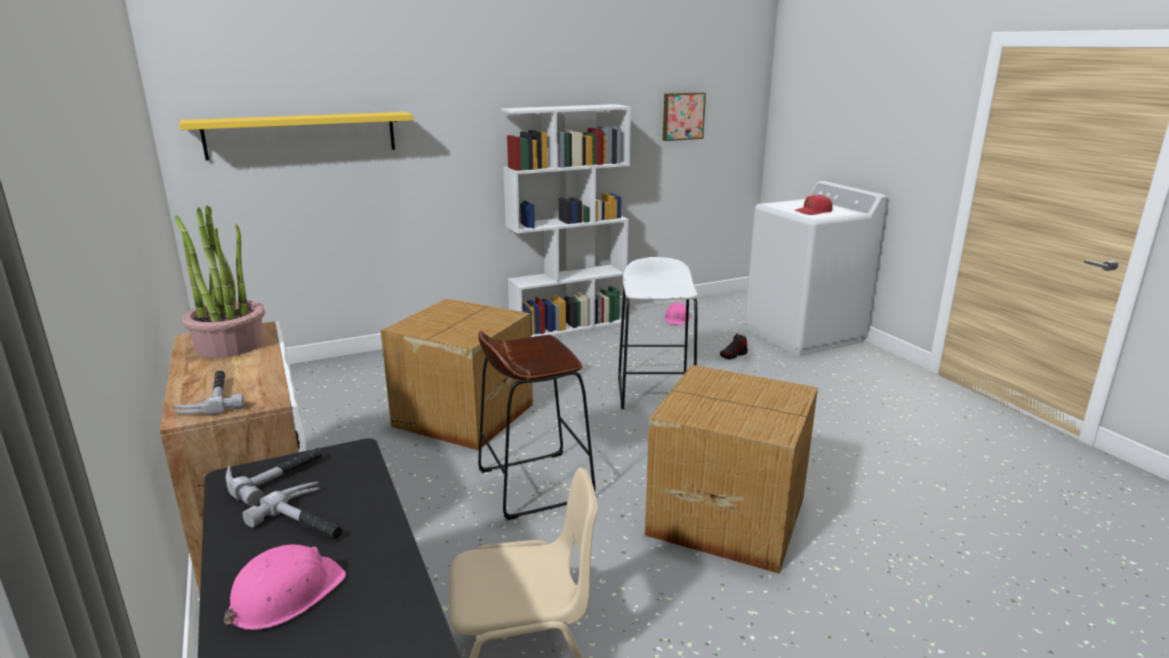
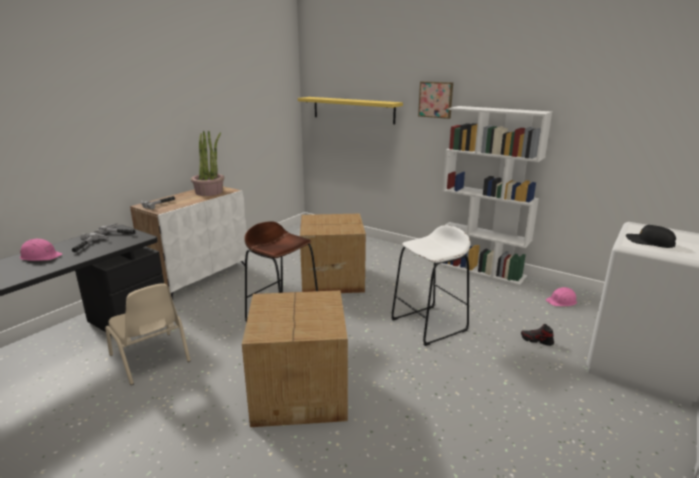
camera: 60 degrees right, 0 degrees up
picture [663,92,706,141] -> picture moved to [418,81,453,119]
red cap [794,195,833,215] -> black cap [626,225,676,248]

